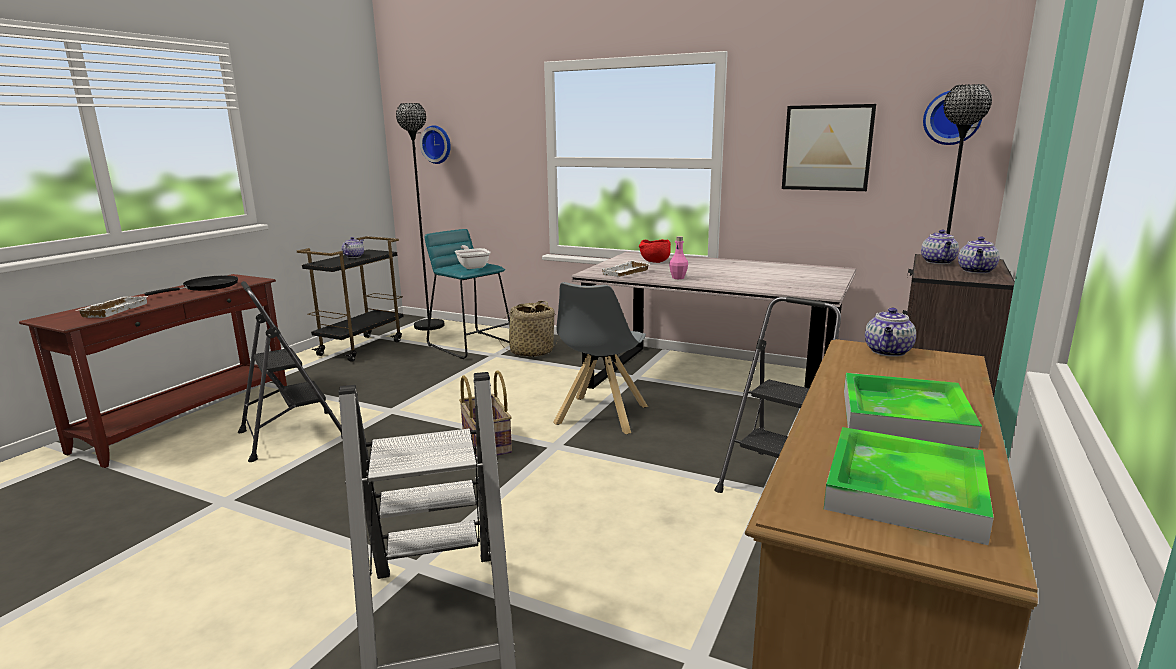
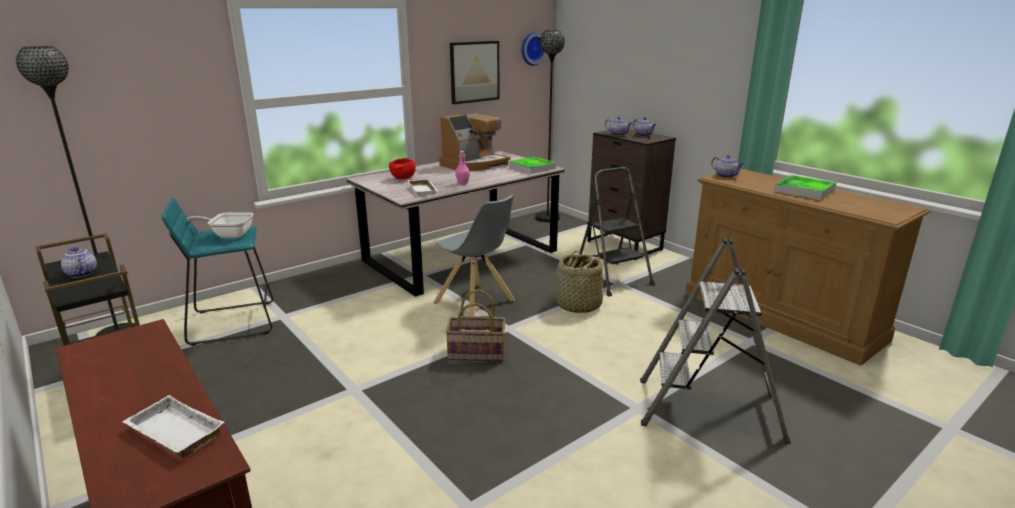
camera: 65 degrees left, 5 degrees up
black frying pan [144,275,238,296] -> none
black step ladder [238,281,342,462] -> none
wall clock [420,125,451,164] -> none
basket [499,301,559,357] -> basket moved to [556,251,603,313]
tray [824,427,994,545] -> tray moved to [509,156,556,174]
none -> coffee machine [439,114,510,171]

